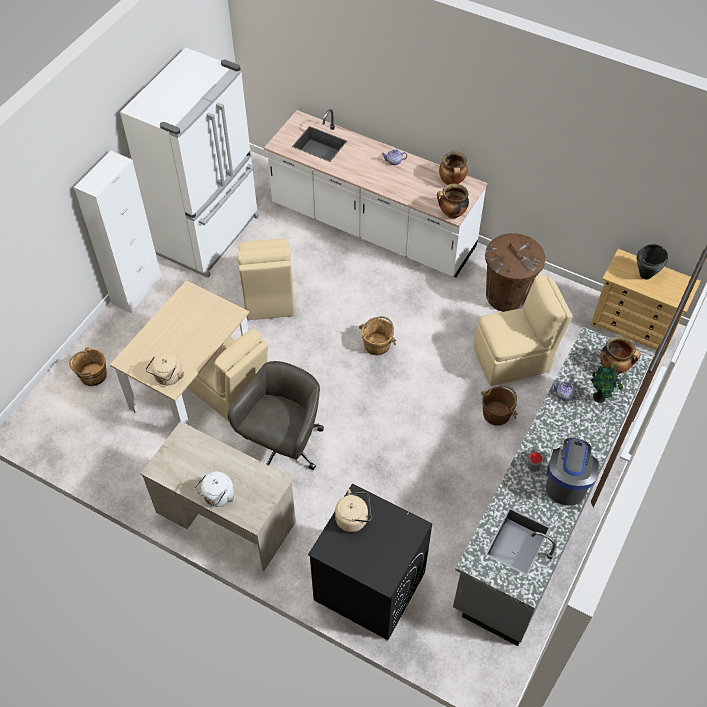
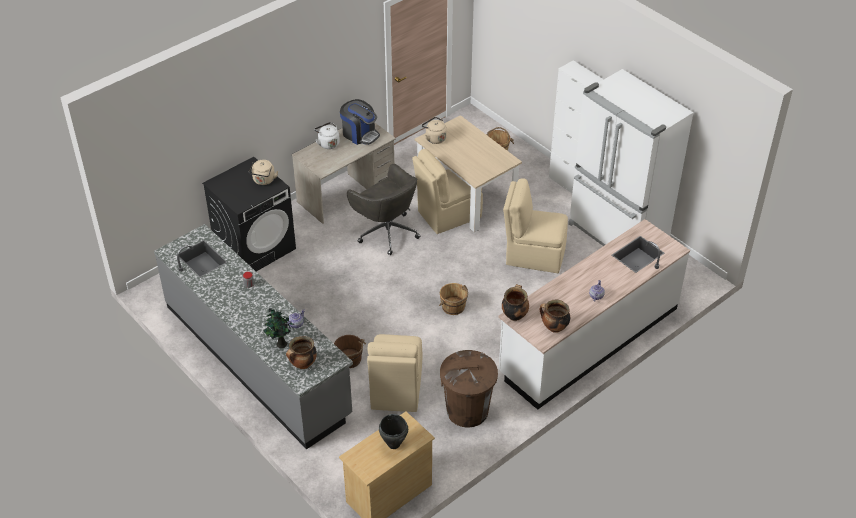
camera: 110 degrees right, 10 degrees down
coffee machine [546,438,599,506] -> coffee machine moved to [340,99,380,145]

